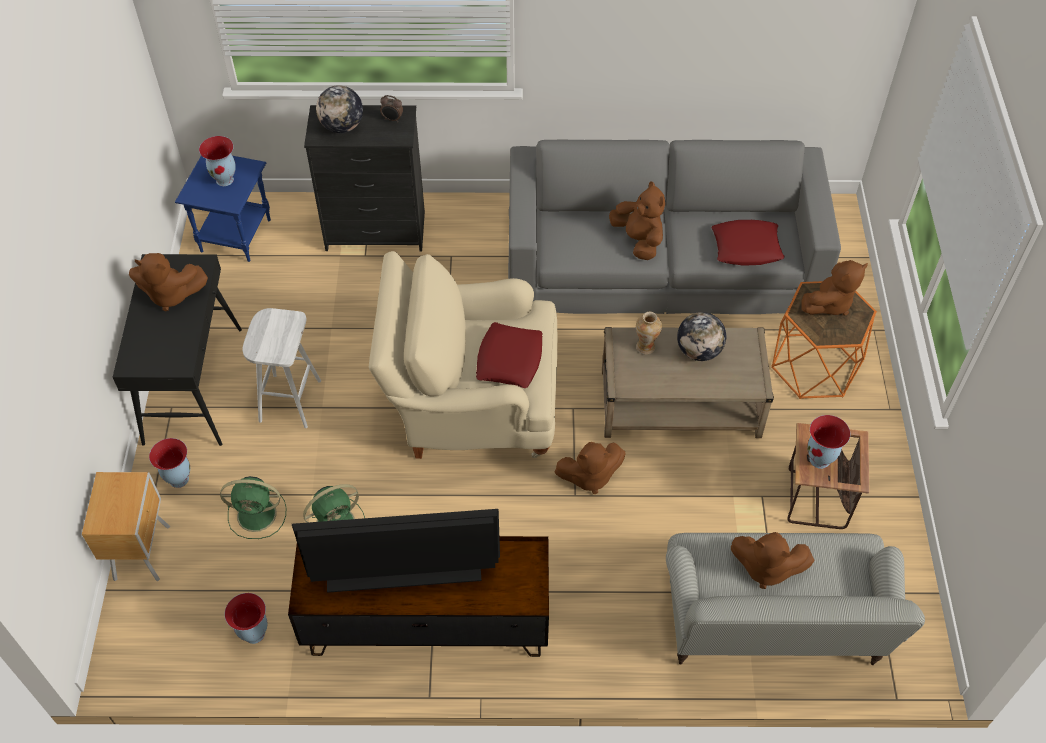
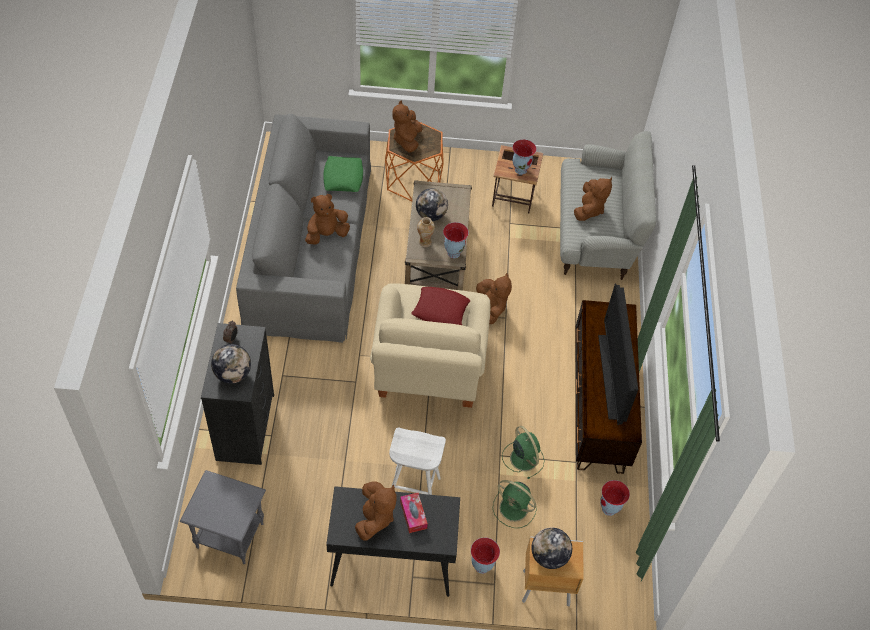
camera: 90 degrees left, 0 degrees up
blue side table [175,156,271,262] -> grey side table [180,470,266,564]
vase [199,136,236,186] -> vase moved to [443,222,469,258]
green fan [220,476,286,539] -> green fan turned 120 degrees clockwise [493,480,537,528]
red pillow [711,220,785,266] -> green pillow [323,156,363,192]
brown plush toy [802,260,868,315] -> brown plush toy turned 135 degrees counterclockwise [393,101,422,153]
none -> tissue box [400,493,428,533]
none -> globe [532,528,572,569]

